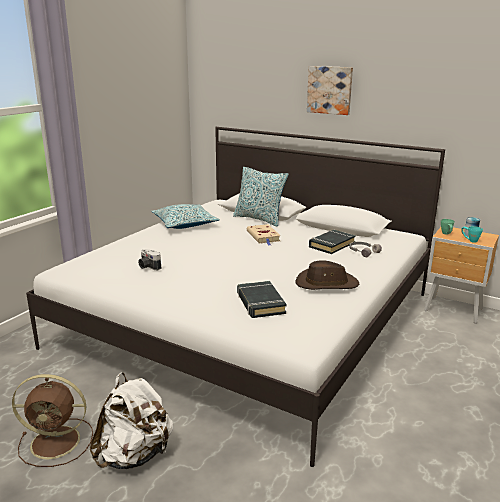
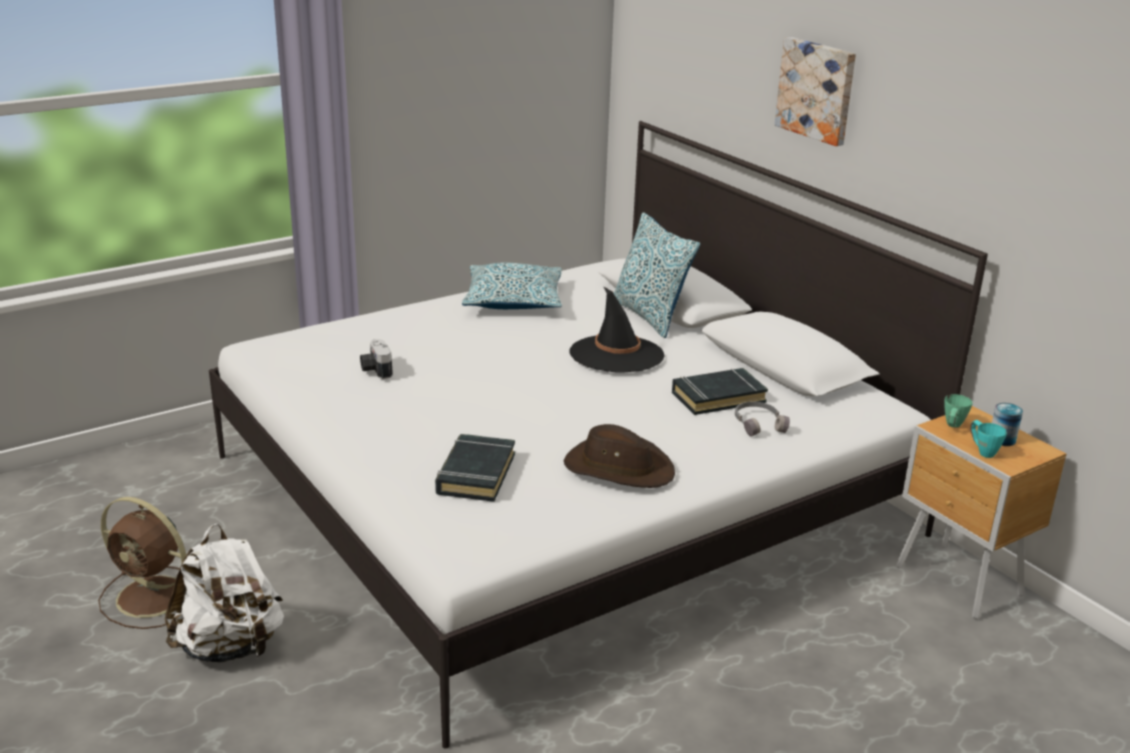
camera: 25 degrees right, 5 degrees up
beige book [247,224,281,246] -> black hat [569,286,665,373]

